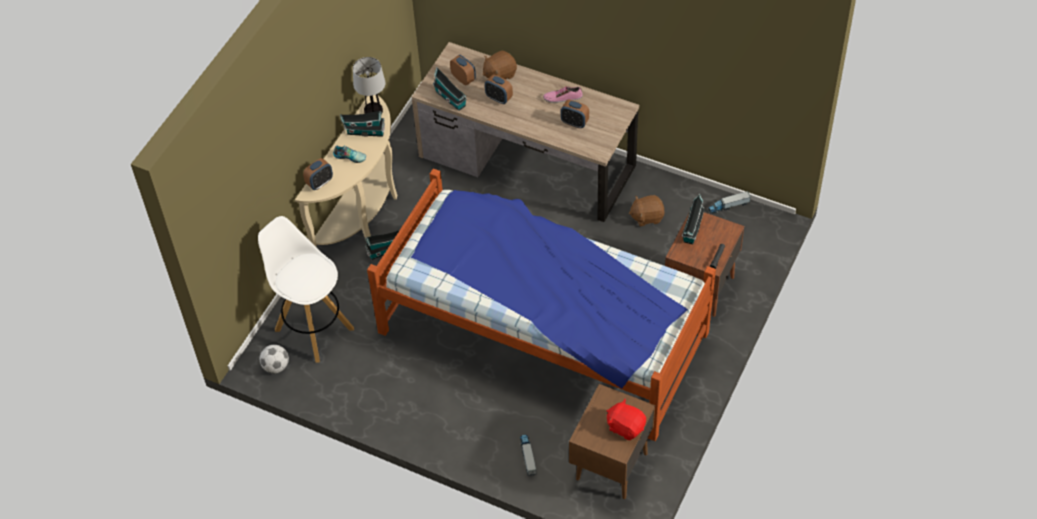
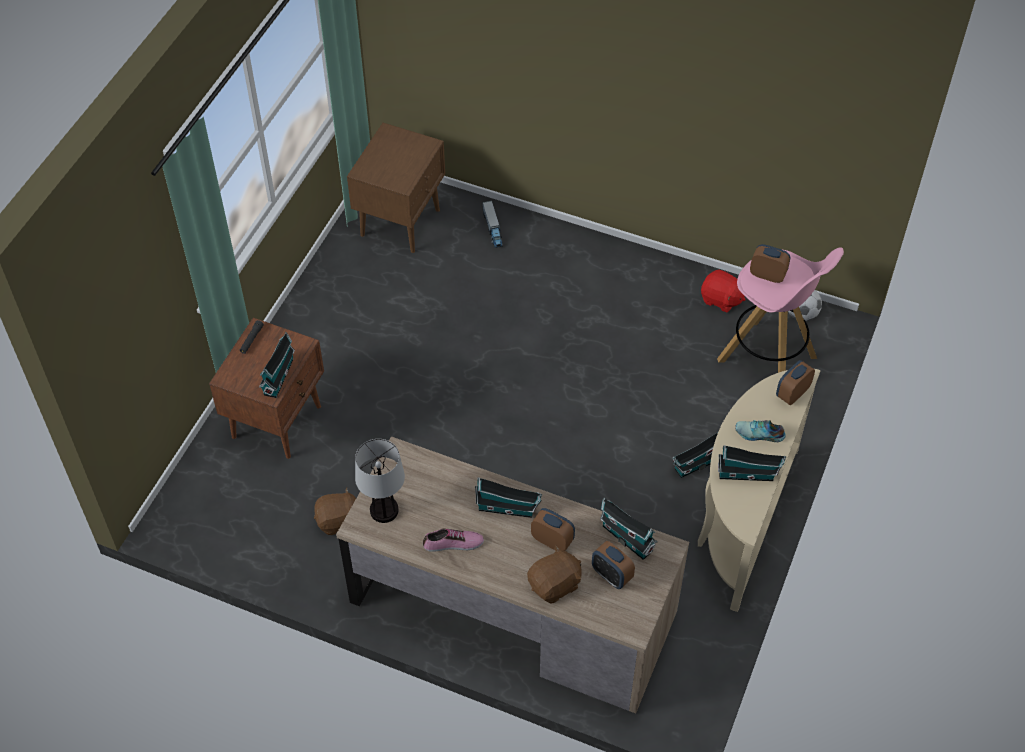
camera: 175 degrees right, 0 degrees up
white stool [258,216,354,363] -> pink stool [717,247,844,373]
table lamp [353,57,386,114] -> table lamp moved to [355,439,405,523]
bed [367,169,716,441] -> none
alarm clock [561,100,589,129] -> alarm clock moved to [750,244,790,283]
red plush toy [607,399,646,440] -> red plush toy moved to [701,270,746,313]
toy truck [708,191,751,214] -> none
none -> toy house [475,477,542,518]

